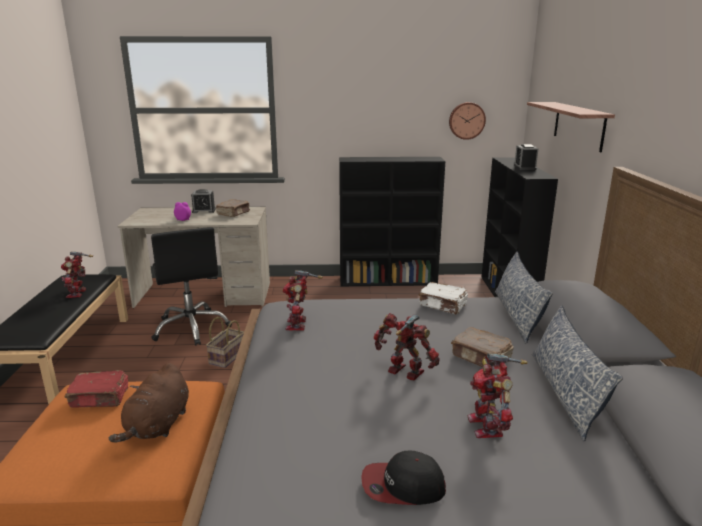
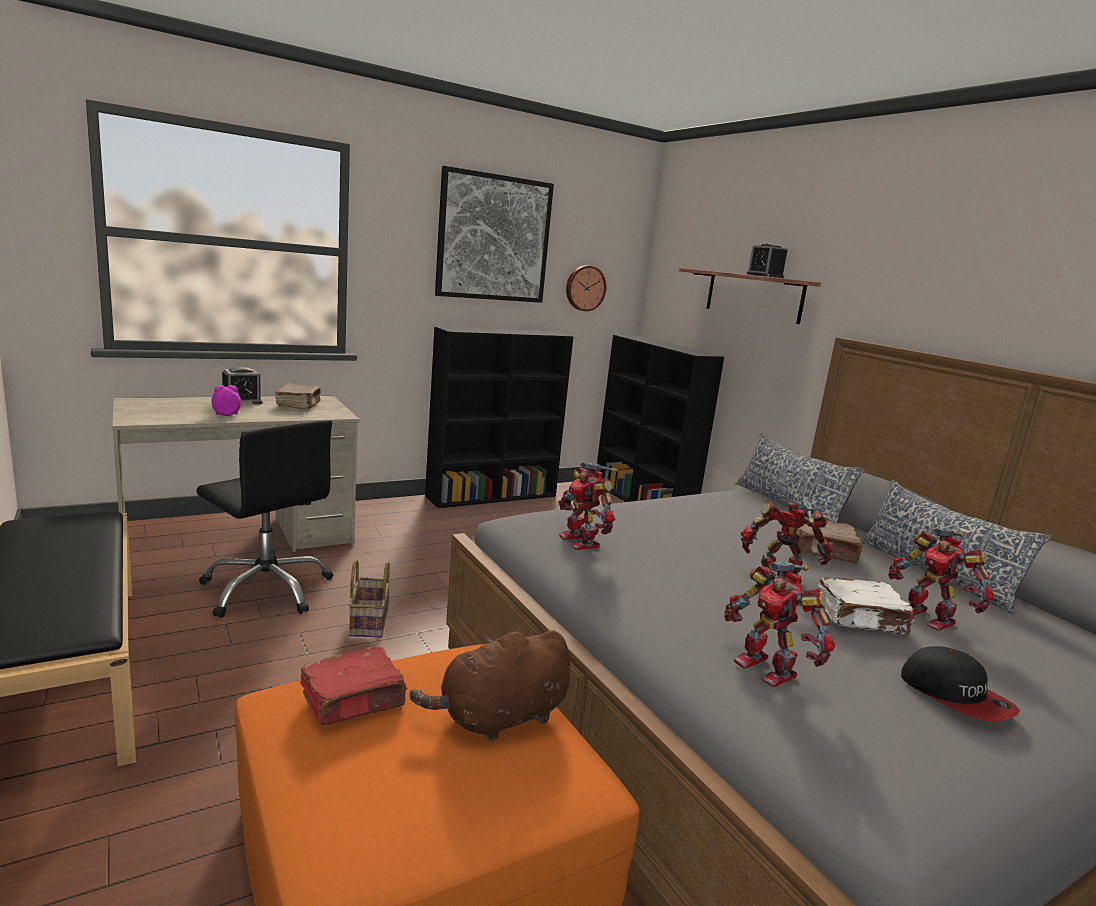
camera: 30 degrees left, 5 degrees down
toy robot [61,251,93,298] -> toy robot moved to [724,562,835,687]
brown plush toy [109,363,189,443] -> brown plush toy turned 75 degrees clockwise [410,630,570,741]
cap [361,451,446,505] -> cap turned 90 degrees counterclockwise [901,646,1020,721]
white book [418,282,468,314] -> white book moved to [818,577,914,635]
alarm clock [514,144,539,170] -> alarm clock moved to [747,243,788,278]
none -> picture [435,166,554,303]

